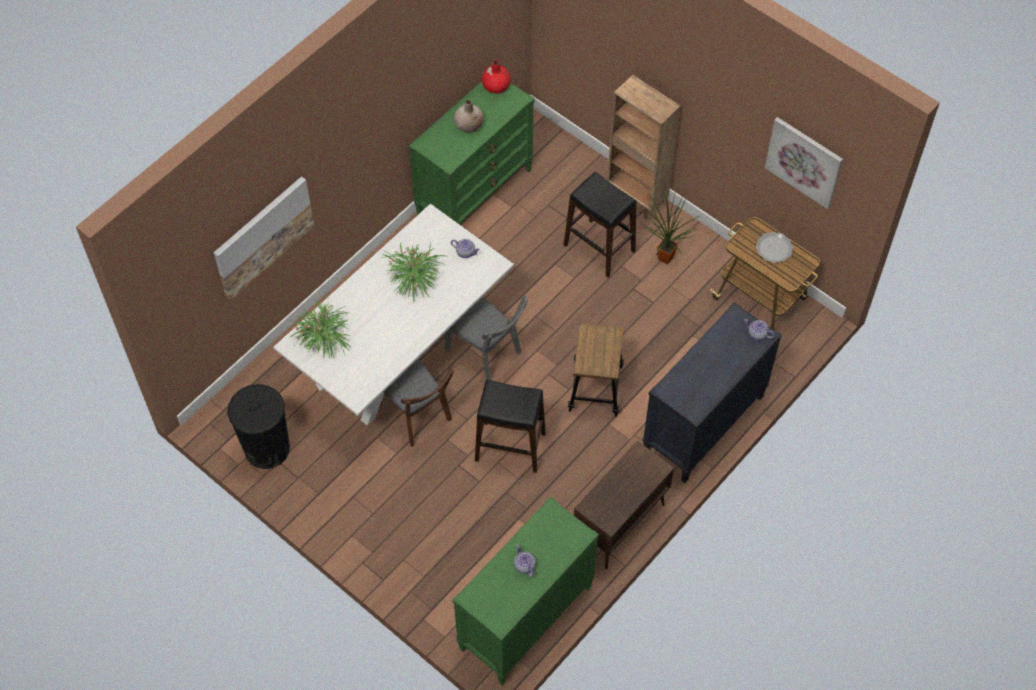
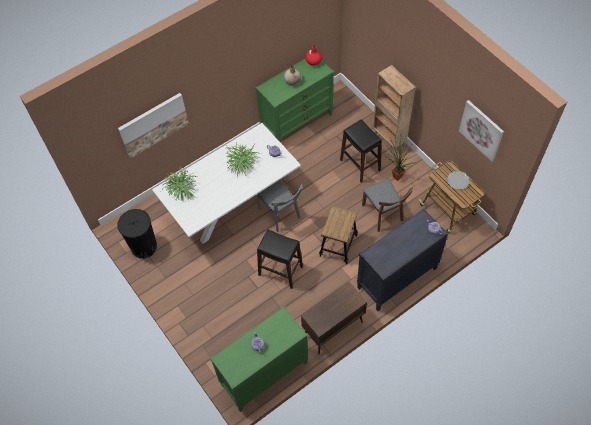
camera: 15 degrees right, 0 degrees up
brown chair [380,358,455,447] -> brown chair moved to [362,179,413,232]

